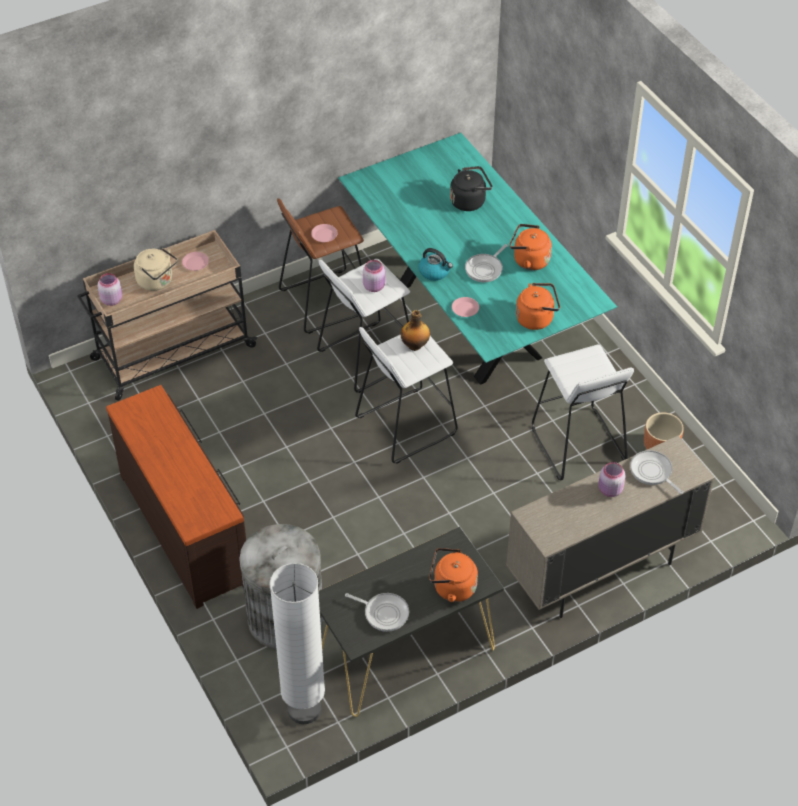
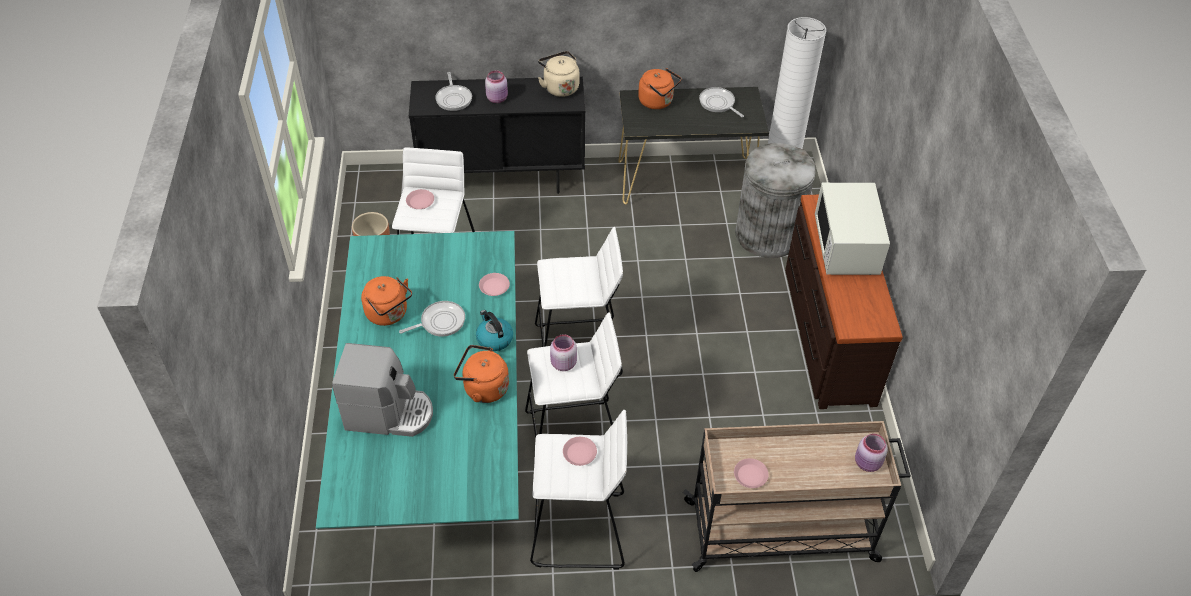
camera: 155 degrees left, 0 degrees up
beige kettle [134,248,178,291] -> beige kettle moved to [538,51,579,97]
brown stool [277,198,364,334] -> white stool [530,410,627,570]
bottle [400,310,430,351] -> none
black kettle [450,166,492,211] -> coffee machine [332,343,433,437]
beige cabinet [506,436,715,618] -> black cabinet [409,77,585,194]
orange kettle [516,283,560,330] -> orange kettle moved to [454,345,509,403]
none -> pink plate [406,189,434,209]
none -> white microwave [815,183,890,275]

